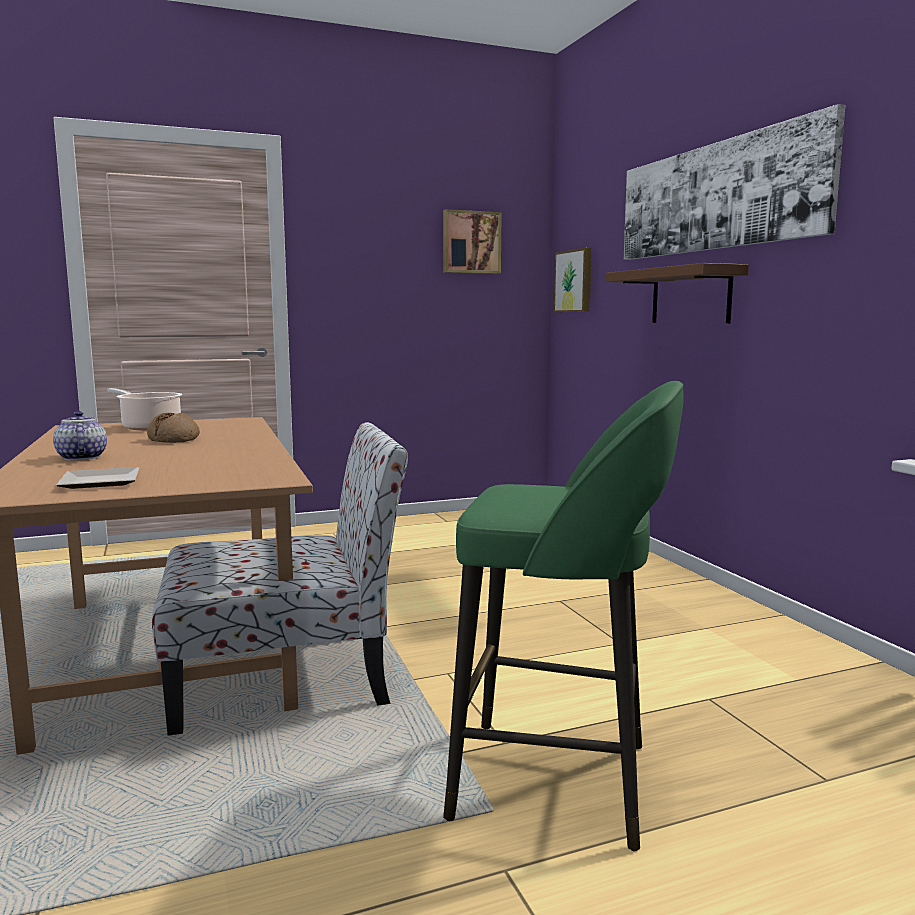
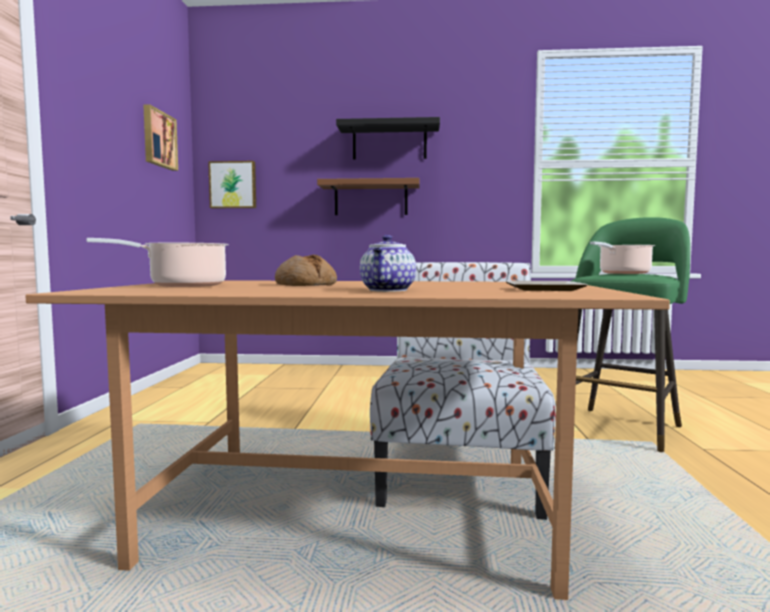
camera: 65 degrees left, 5 degrees down
teapot [53,411,107,460] -> teapot turned 75 degrees counterclockwise [360,235,416,292]
picture [624,104,845,260] -> black shelf [336,117,440,160]
none -> cooking pot [590,242,655,274]

